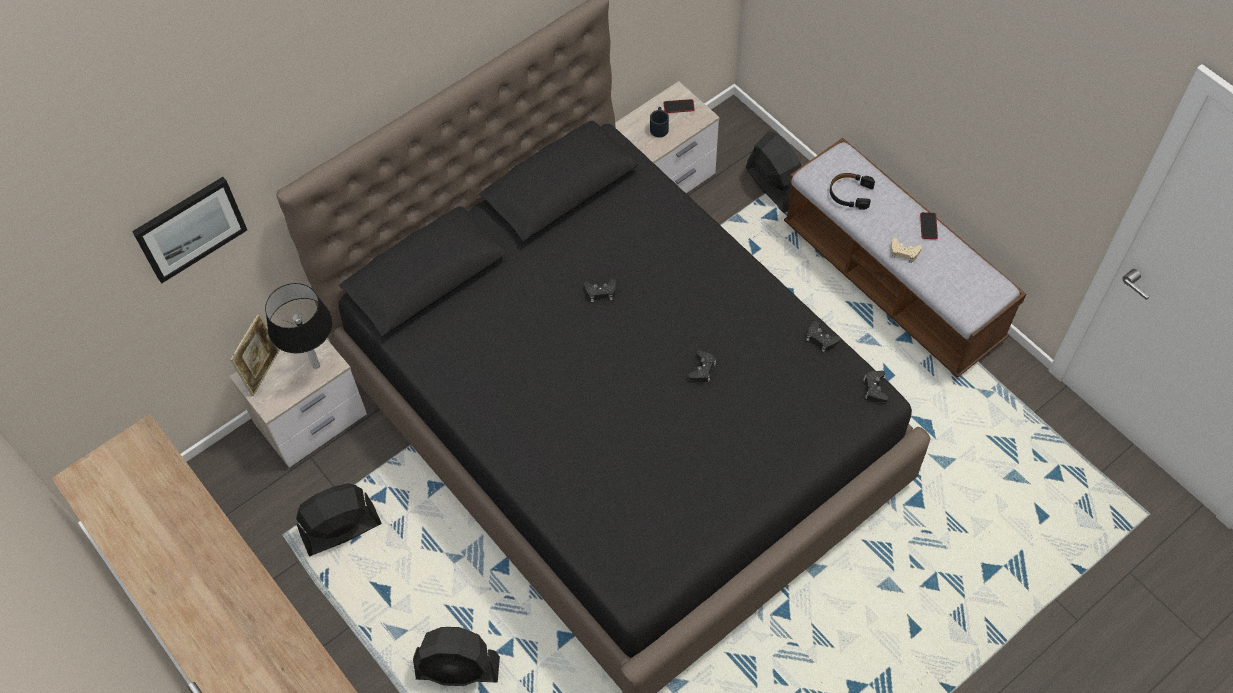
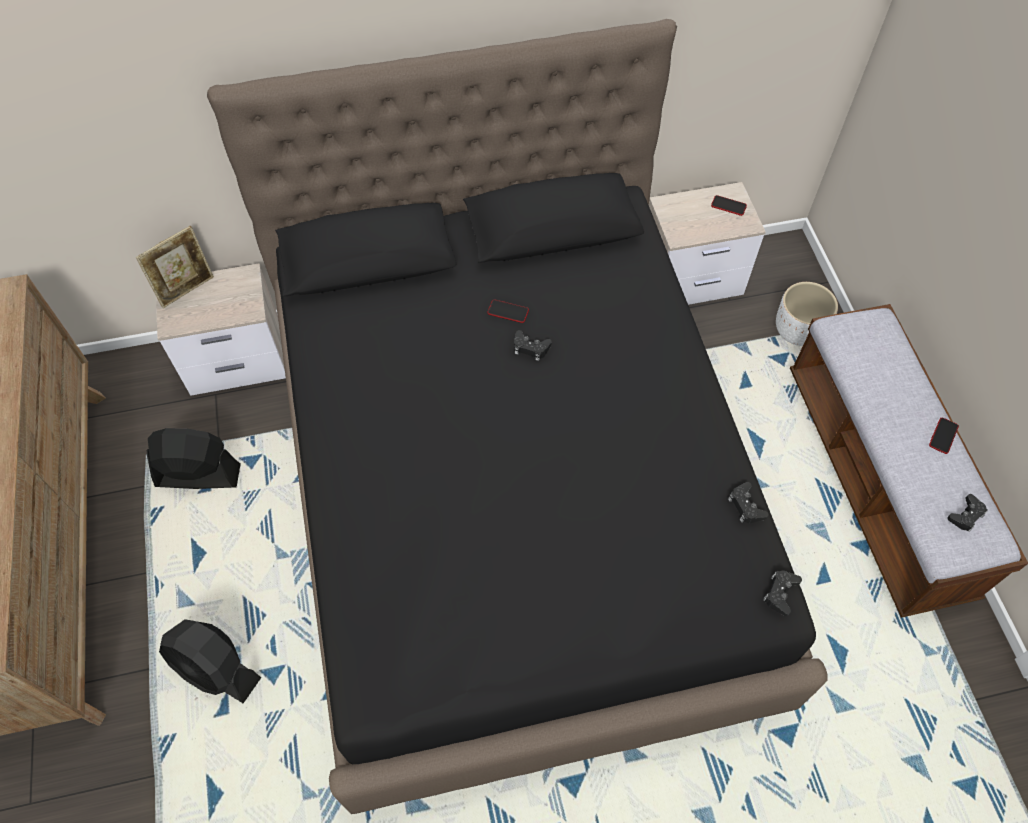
camera: 25 degrees right, 0 degrees up
picture [132,177,247,283] -> none
black table lamp [265,283,333,369] -> none
black mug [650,107,669,137] -> none
black game controller [688,350,716,383] -> black game controller moved to [947,494,988,532]
black fan [746,132,802,213] -> white planter [776,282,838,346]
black headphones [830,173,875,210] -> none
beige game controller [891,238,922,263] -> none
none -> phone [487,299,529,323]

